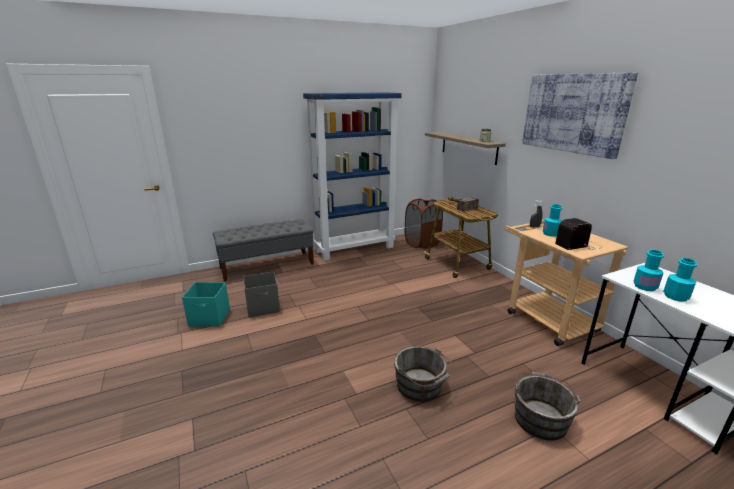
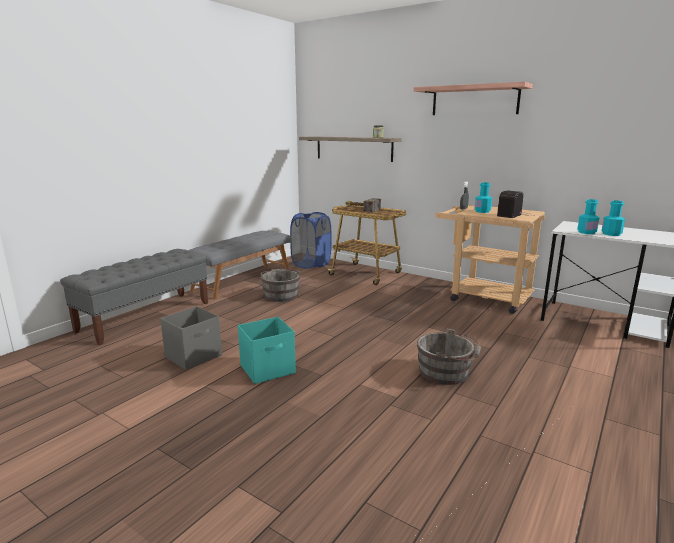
camera: 30 degrees left, 5 degrees down
turquoise storage box [182,282,230,327] -> turquoise storage box moved to [238,317,296,384]
blue bookcase [303,92,402,261] -> grey bench [188,231,291,300]
brown laundry basket [405,199,443,249] -> blue laundry basket [290,212,331,269]
grey bucket [514,371,580,441] -> grey bucket moved to [260,269,300,302]
picture [522,72,638,159] -> shelf [414,82,533,115]

